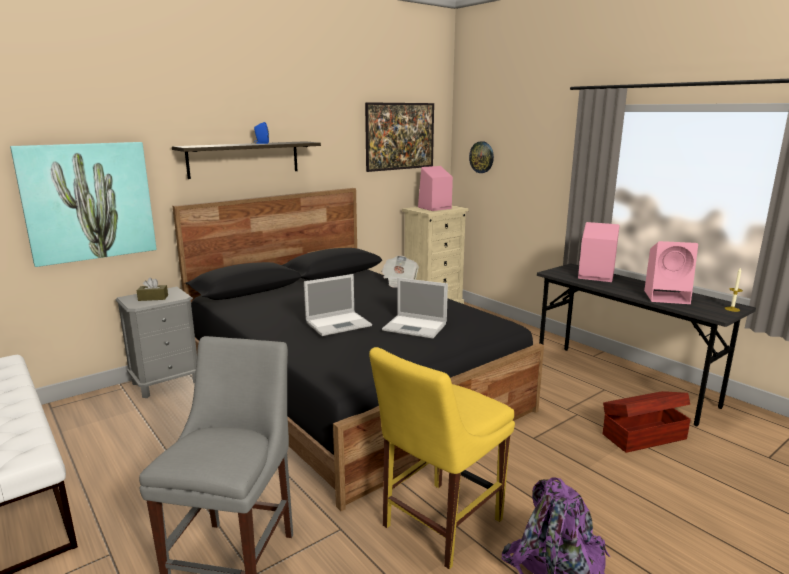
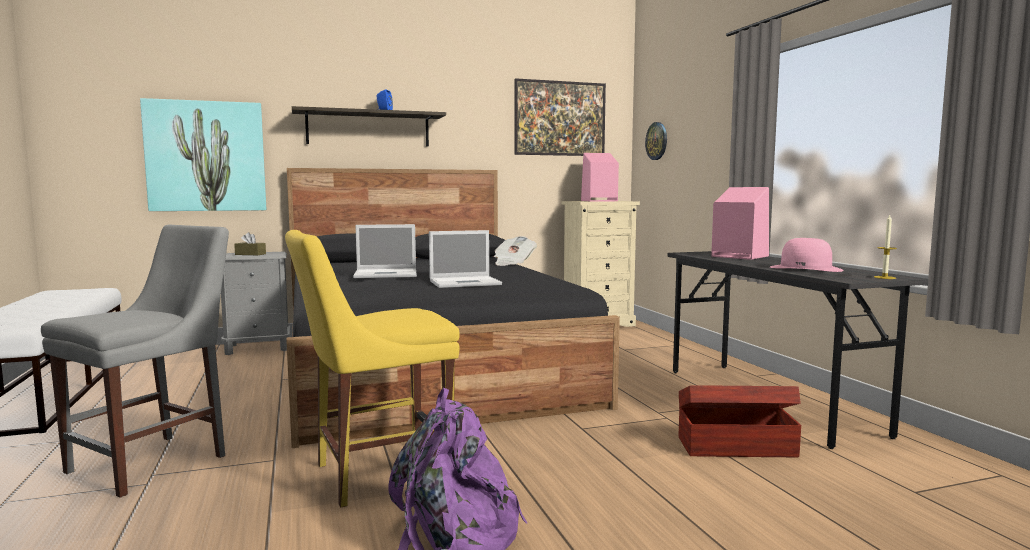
camera: 20 degrees right, 10 degrees down
laptop [382,278,448,339] -> laptop turned 60 degrees counterclockwise [429,230,502,288]
pink speaker [644,241,698,304] -> pink hat [770,238,844,272]

